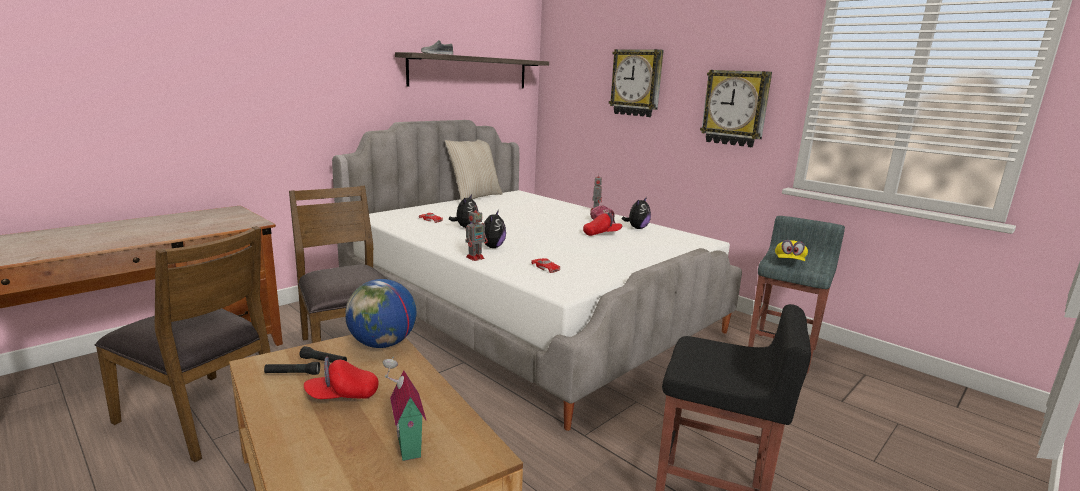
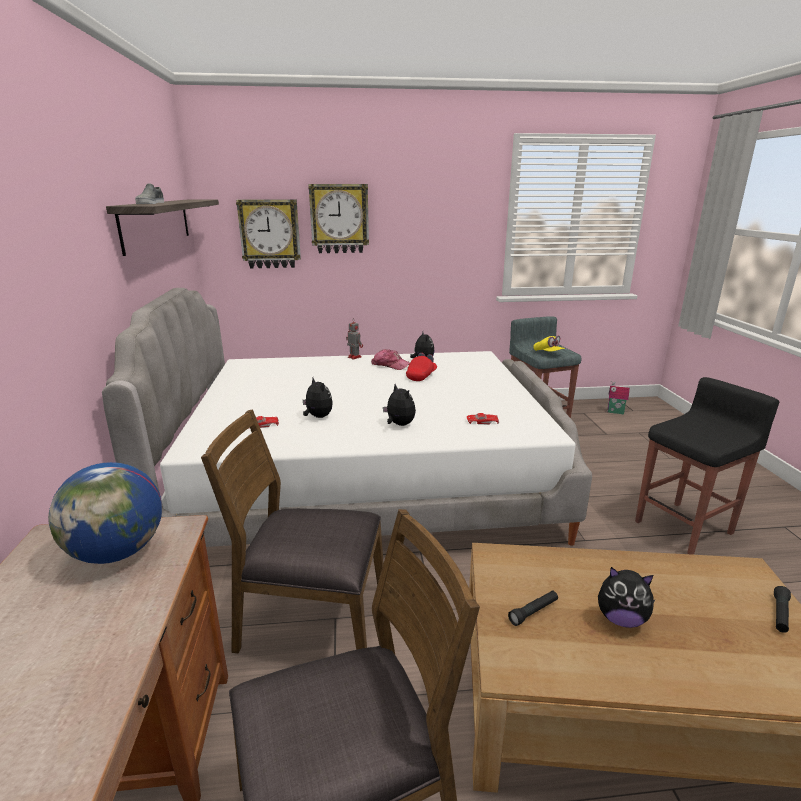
camera: 50 degrees left, 5 degrees up
black flashlight [264,362,320,375] -> black flashlight moved to [774,586,791,633]
red cap [304,357,379,399] -> plush toy [598,567,656,628]
globe [345,279,417,348] -> globe moved to [48,462,162,564]
toy house [383,357,426,461] -> toy house moved to [607,381,630,414]
beige pillow [445,139,503,201] -> none
toy robot [466,207,488,261] -> none
wall clock [700,70,772,147] -> wall clock moved to [236,199,301,268]

